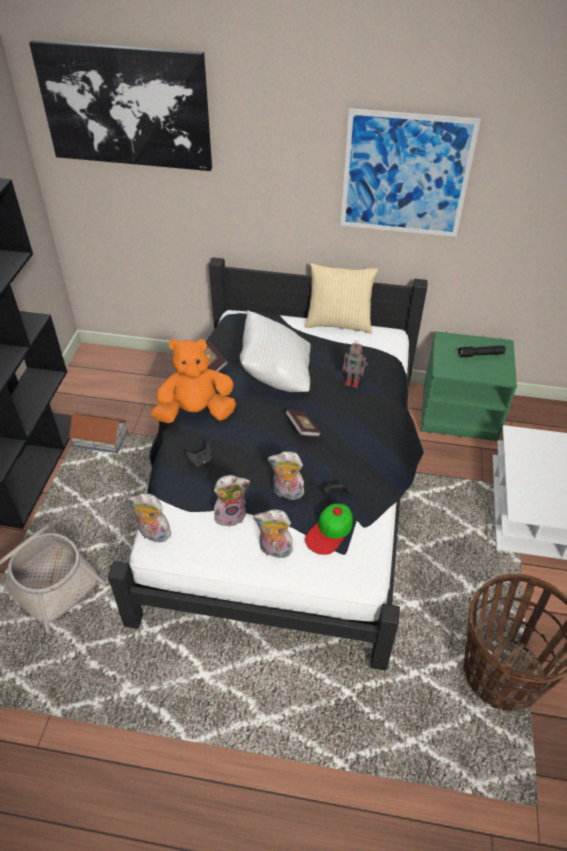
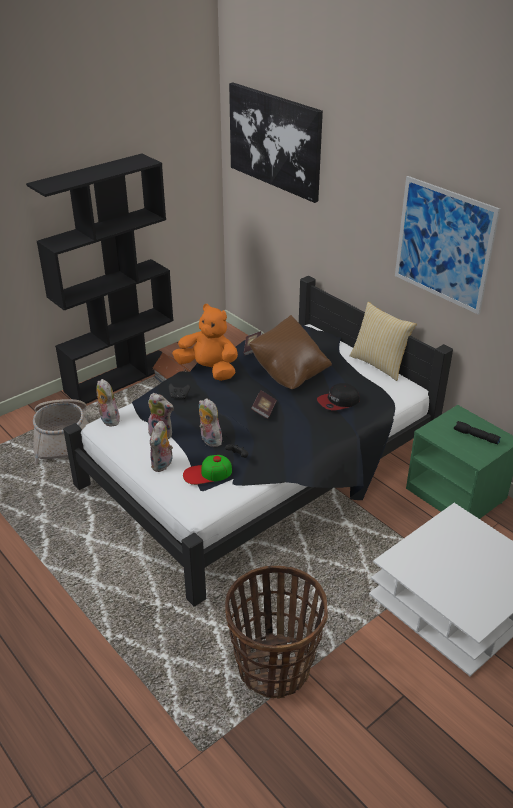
camera: 40 degrees right, 10 degrees down
white pillow [240,310,311,392] -> brown pillow [249,315,332,389]
plush toy [253,509,293,558] -> plush toy turned 120 degrees counterclockwise [150,421,173,472]
toy robot [342,341,368,388] -> cap [317,383,360,410]

